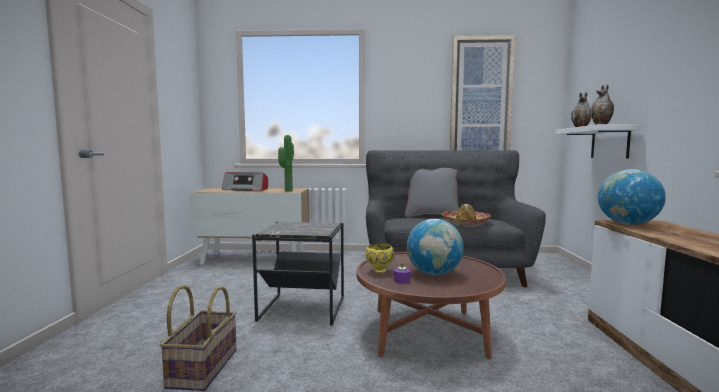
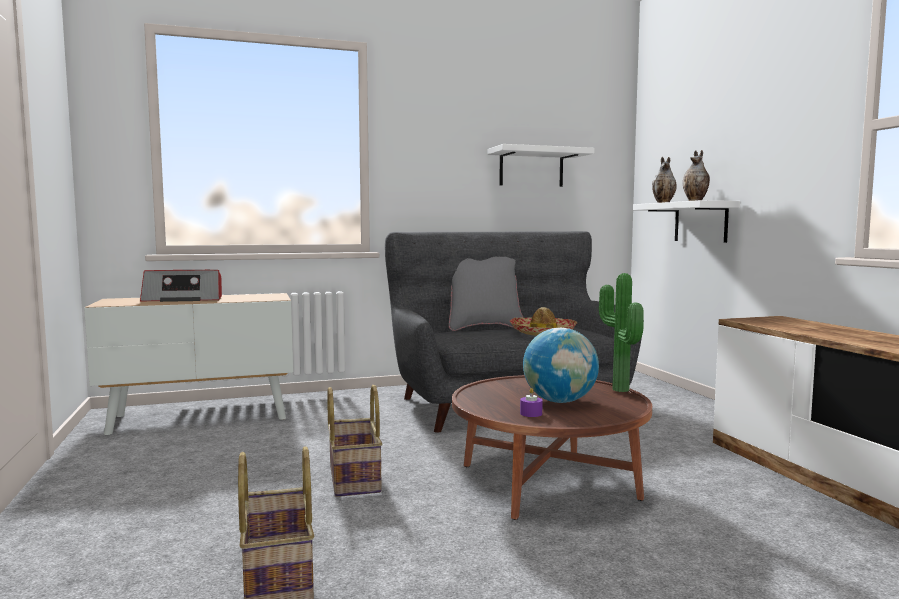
camera: 20 degrees left, 0 degrees up
black side table [252,221,344,325] -> basket [327,385,382,497]
potted plant [278,135,294,191] -> potted plant moved to [599,273,644,392]
yellow bowl [365,243,394,273] -> none
picture [450,35,515,151] -> white shelf [487,144,594,187]
globe [598,169,666,225] -> none

